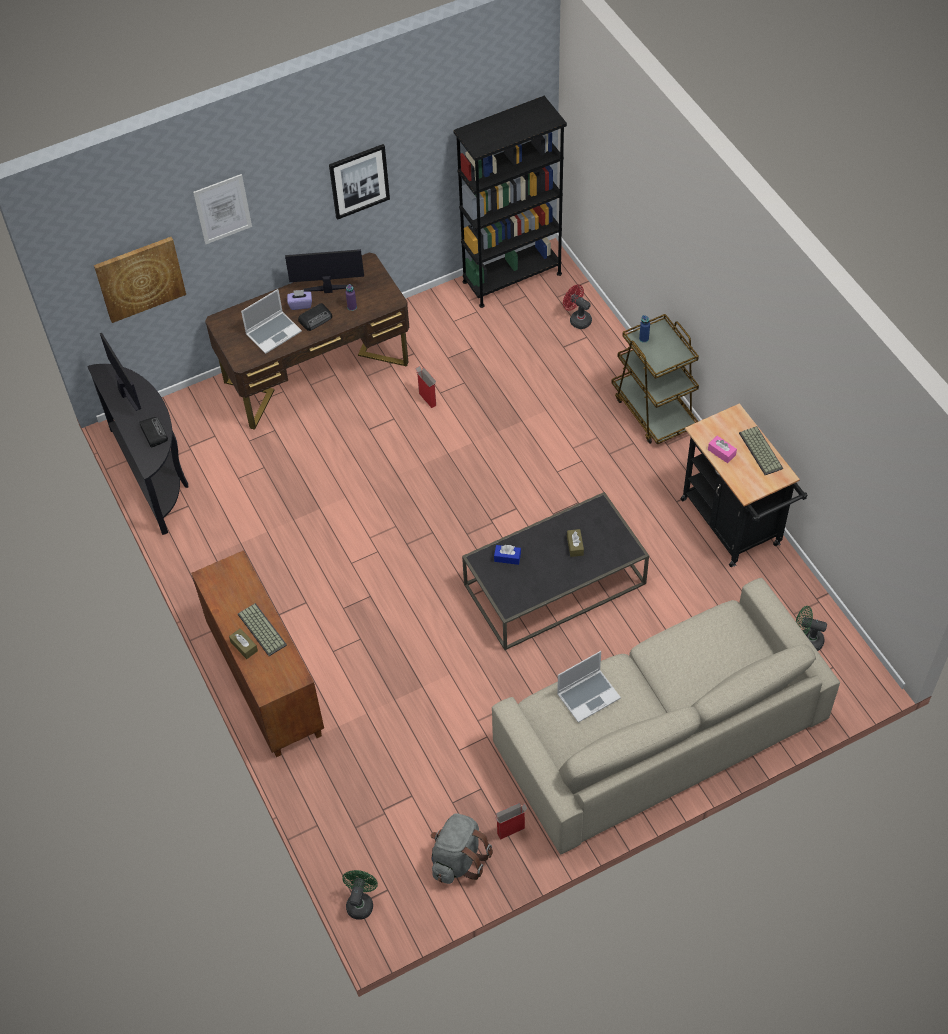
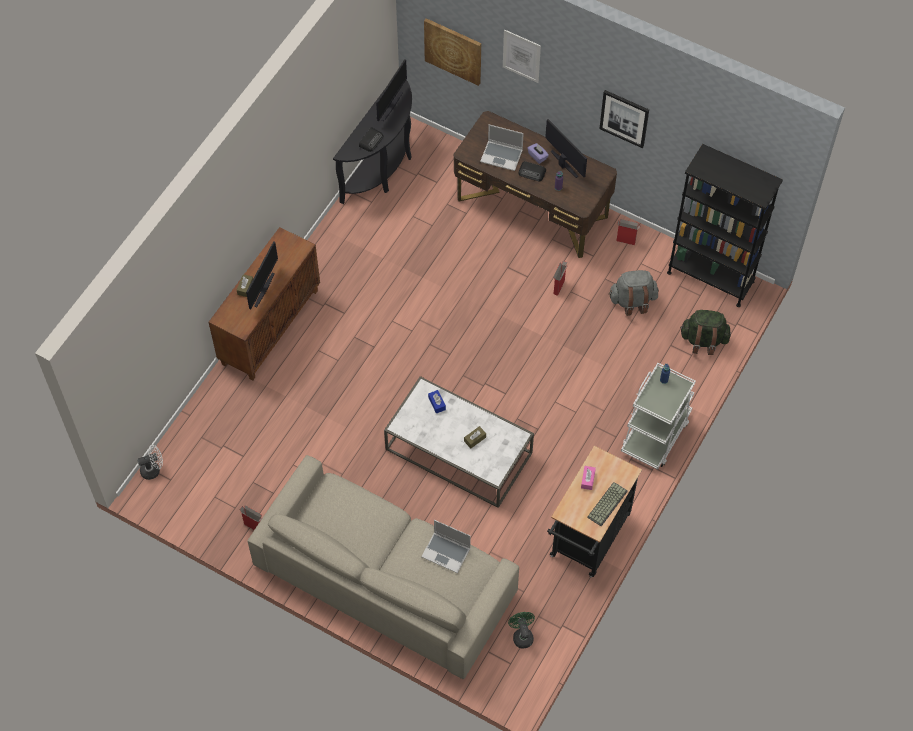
camera: 55 degrees right, 5 degrees up
keyboard [238,603,287,656] -> monitor [246,241,278,309]
green fan [342,870,378,920] -> white fan [138,444,163,480]
grey backpack [431,813,493,884] -> grey backpack moved to [609,270,659,316]
black coffee table [462,492,649,650] -> white coffee table [384,376,534,508]
laptop [557,651,621,723] -> laptop moved to [421,520,471,573]
red fan [563,285,592,329] -> green backpack [680,310,731,355]
brown cart [611,314,699,445] -> white cart [621,363,696,470]
none -> cardboard box [616,219,641,245]

